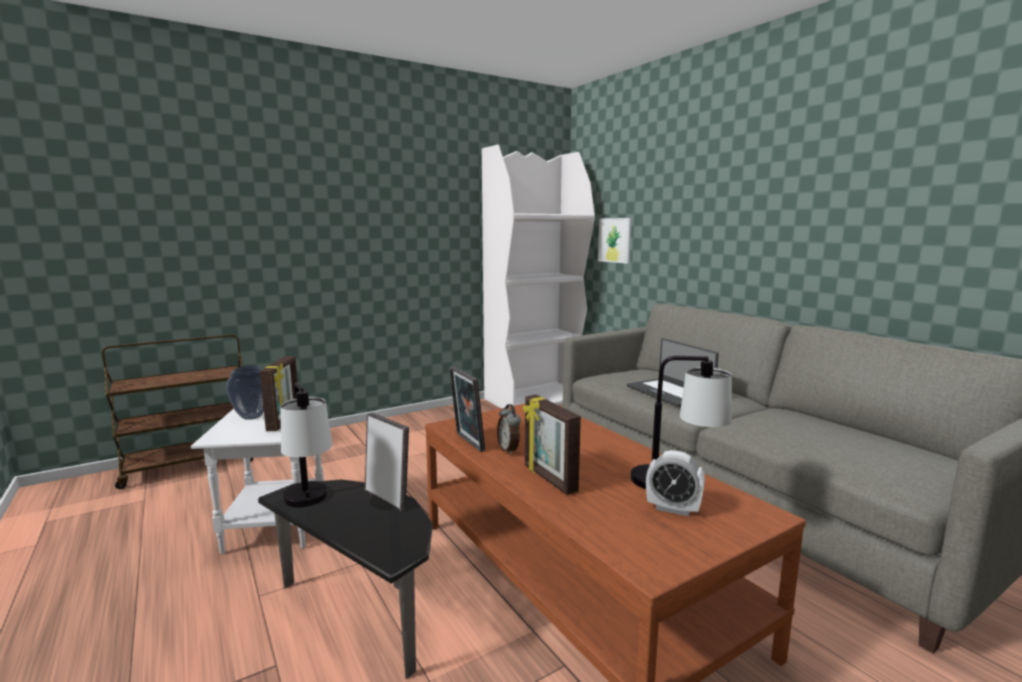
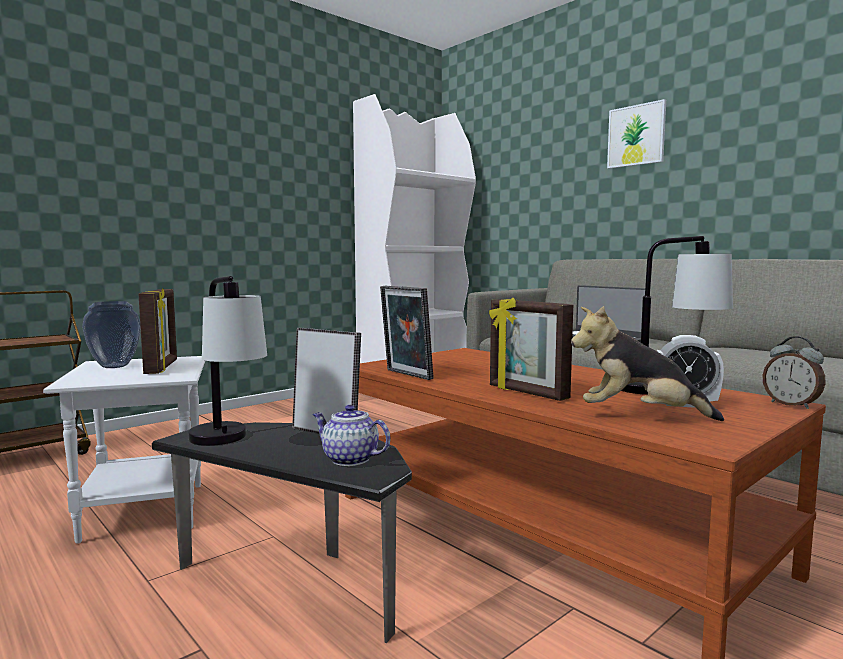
camera: 10 degrees left, 5 degrees down
alarm clock [497,404,521,455] -> alarm clock moved to [763,336,826,409]
picture [598,218,632,264] -> picture moved to [607,99,666,169]
none -> teapot [313,405,390,466]
none -> plush toy [571,306,724,421]

